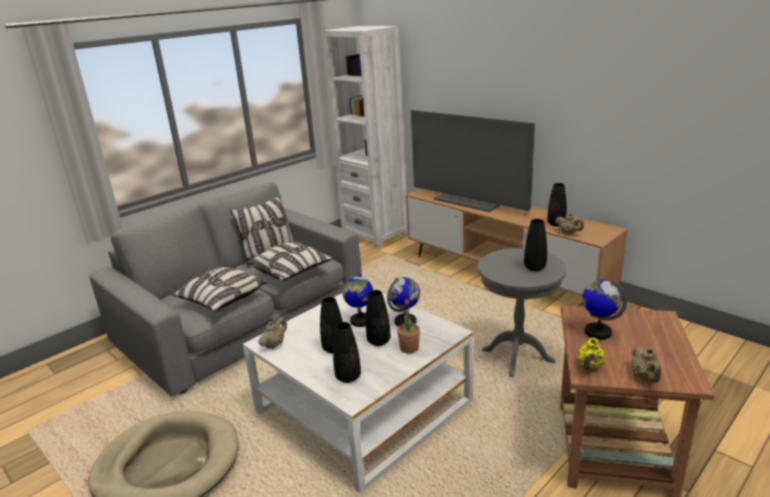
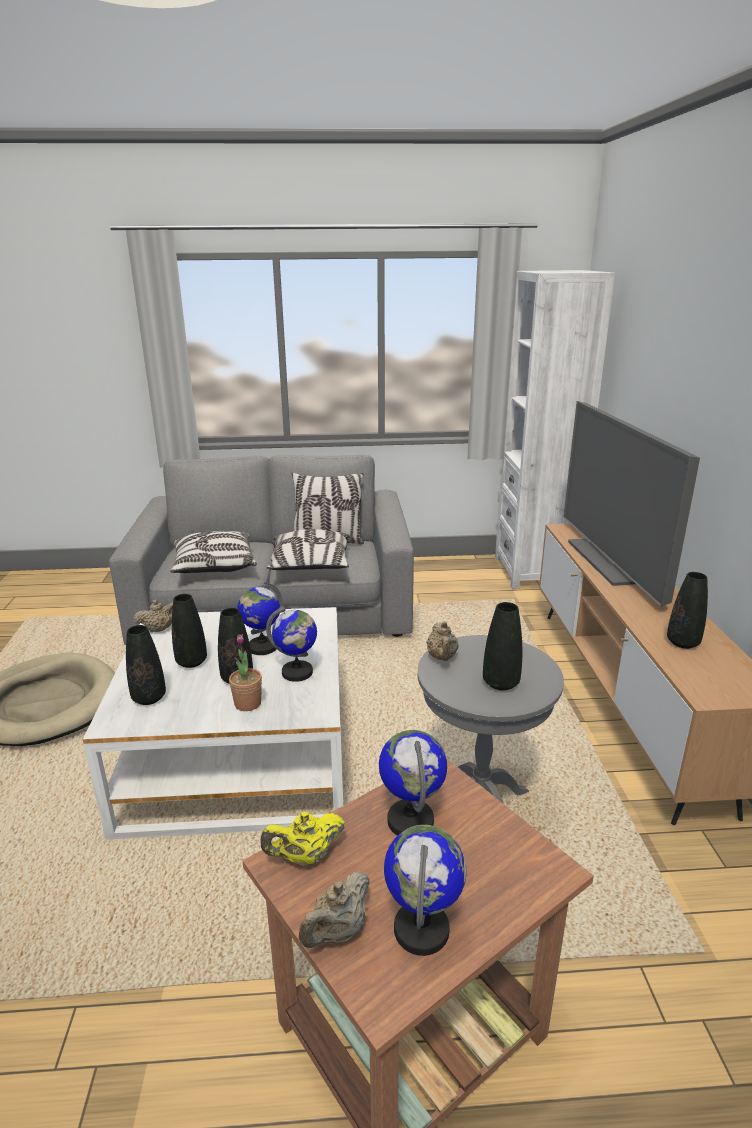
camera: 40 degrees right, 0 degrees up
beige teapot [555,213,584,234] -> beige teapot moved to [426,621,459,661]
none -> globe [384,825,467,956]

